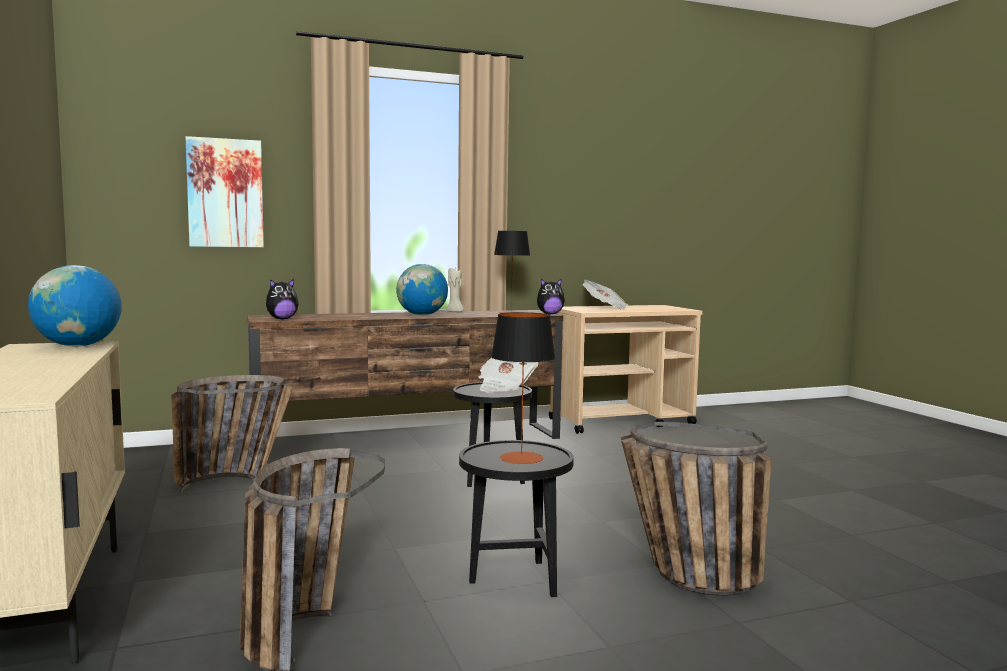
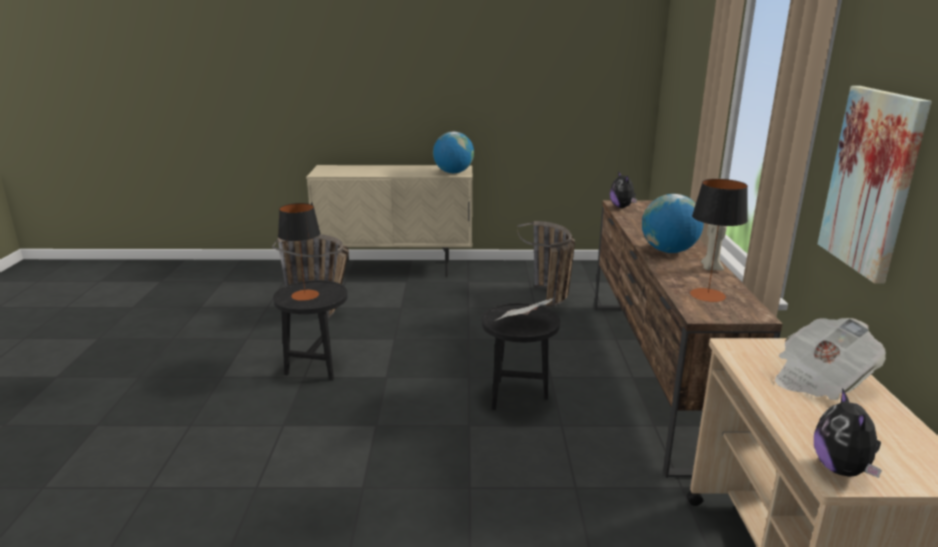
camera: 110 degrees right, 15 degrees up
picture [185,136,264,248] -> picture moved to [818,86,932,284]
plush toy [537,278,565,315] -> plush toy moved to [814,388,882,478]
basket [621,422,772,595] -> none

